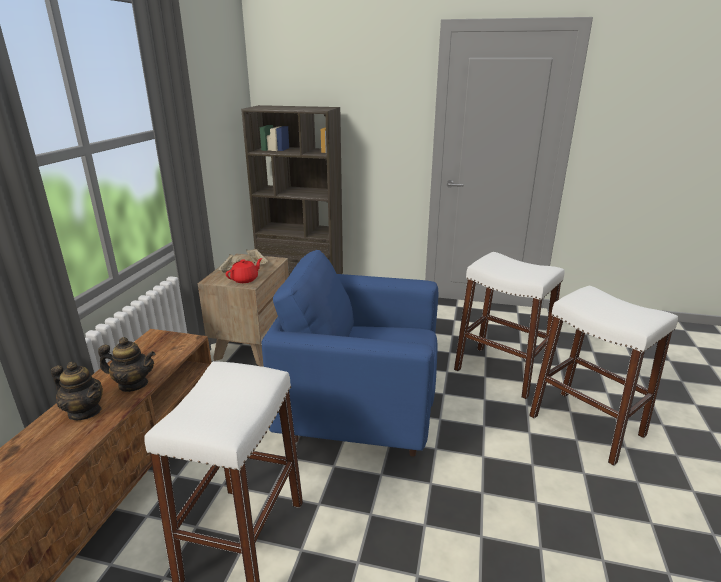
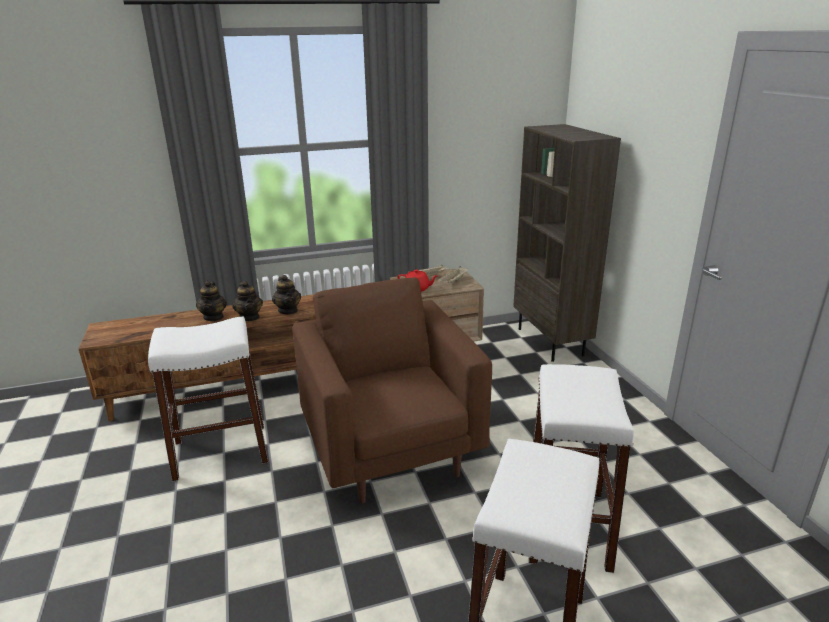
camera: 60 degrees right, 0 degrees up
blue armchair [262,250,438,457] -> brown armchair [292,277,492,504]
none -> teapot [272,275,301,314]

